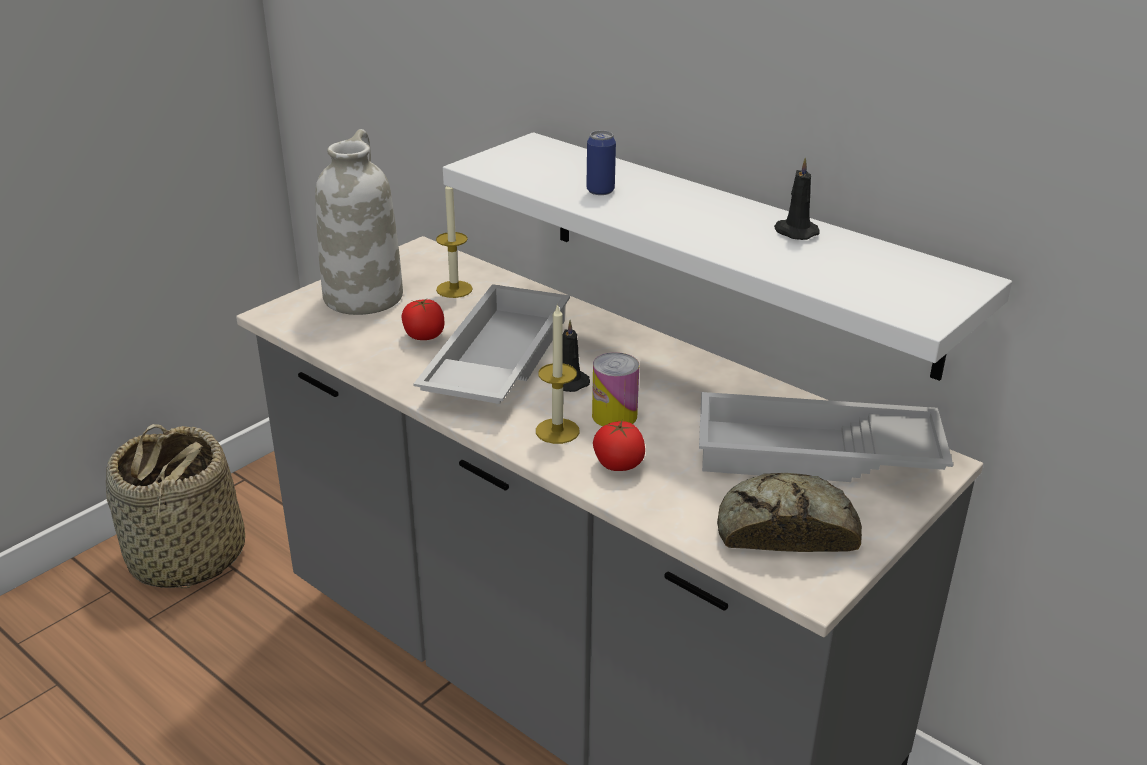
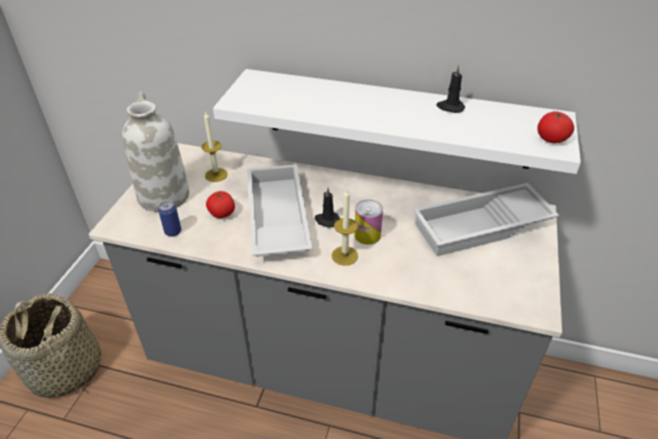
camera: 25 degrees left, 10 degrees up
can [587,130,616,195] -> can moved to [158,201,181,237]
tomato [593,420,645,471] -> tomato moved to [537,111,574,143]
bread [717,473,862,552] -> none

